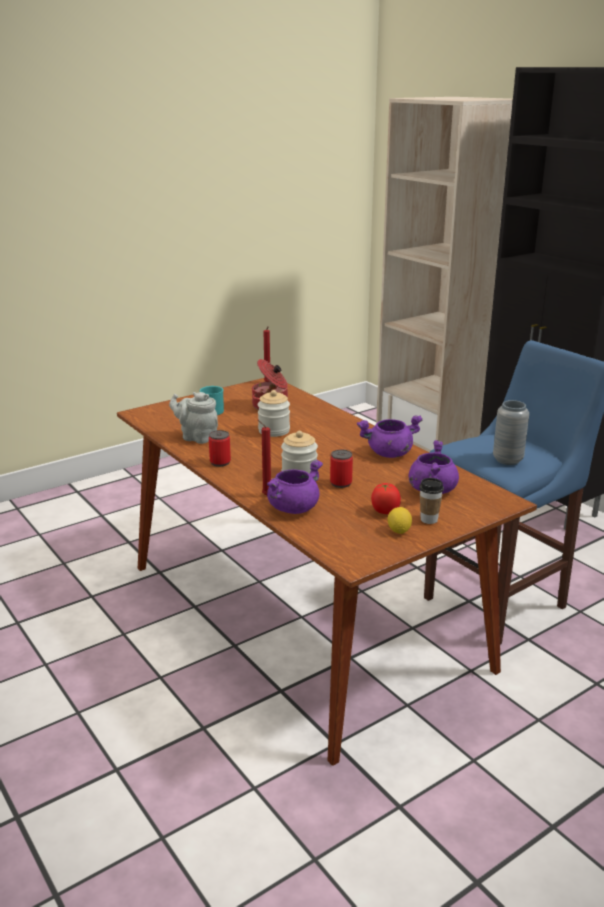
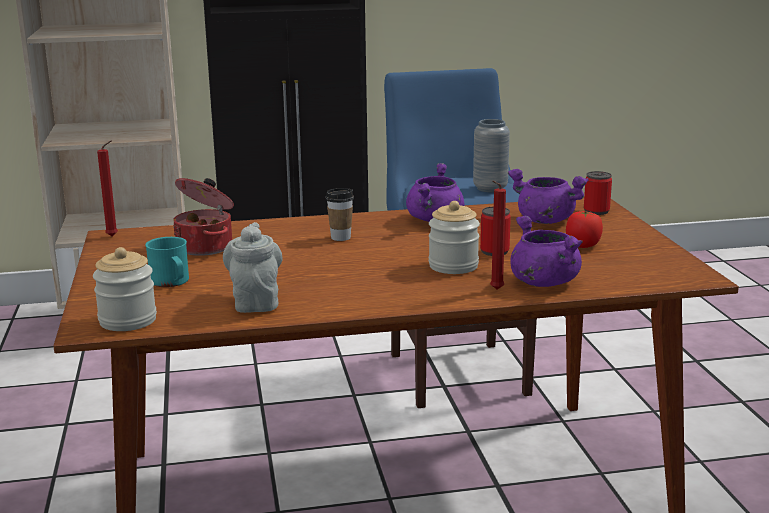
camera: 65 degrees left, 5 degrees down
grey teapot [169,392,218,444] -> grey teapot turned 120 degrees clockwise [223,222,283,313]
can [209,430,231,467] -> can moved to [584,171,612,215]
jar [258,390,290,437] -> jar moved to [93,247,157,331]
lemon [388,507,412,534] -> none
cup [419,478,444,524] -> cup moved to [326,188,354,241]

